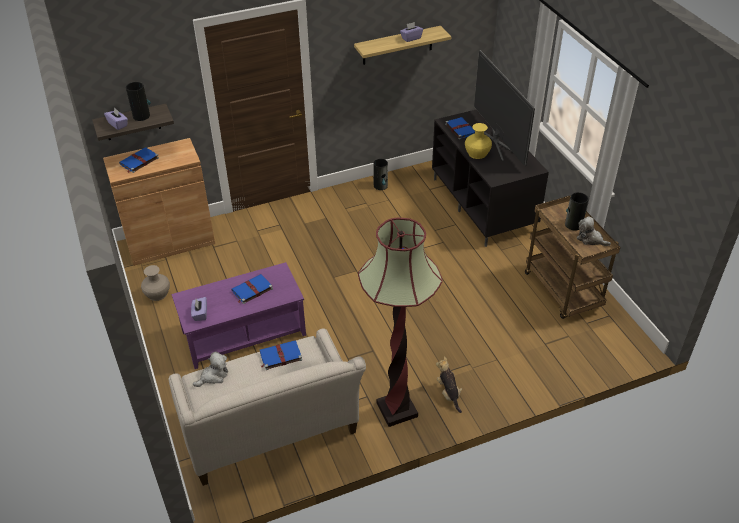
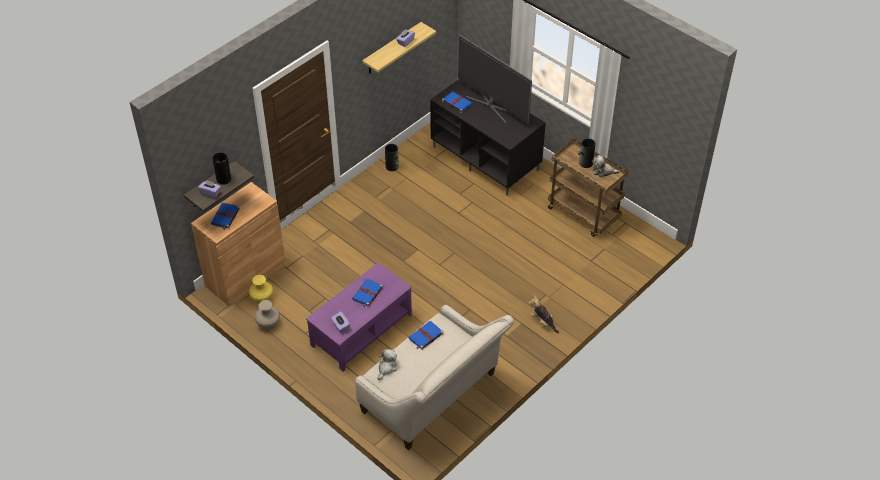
camera: 25 degrees left, 5 degrees up
floor lamp [358,217,443,427] -> none
yellow vase [465,123,492,159] -> yellow vase moved to [249,275,273,304]

